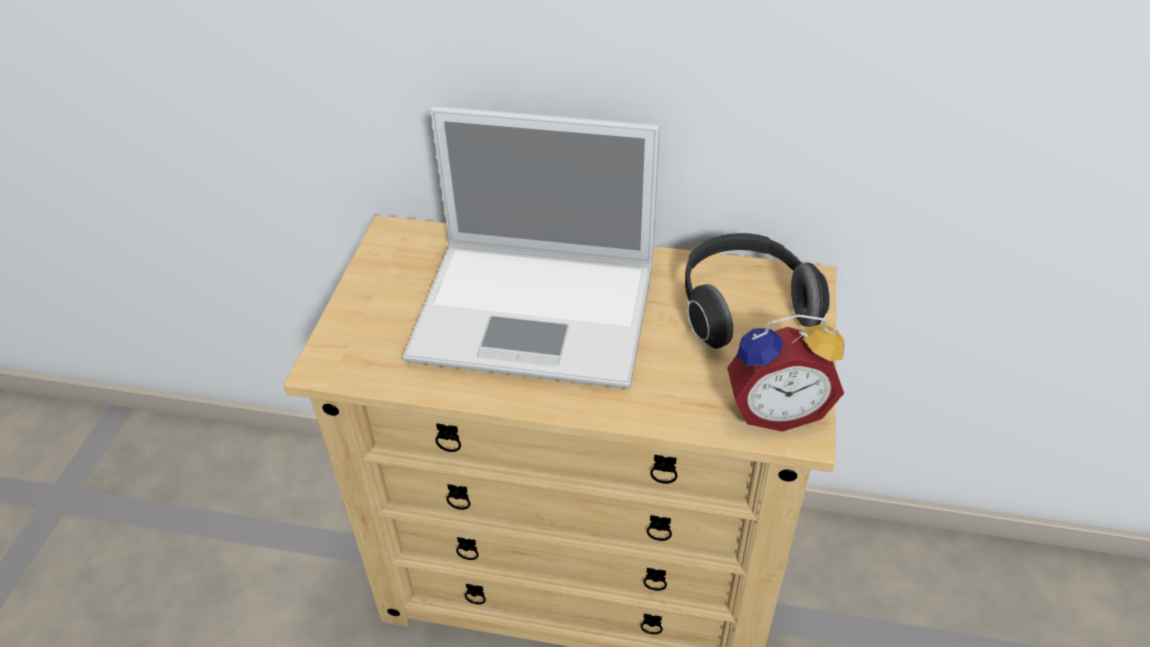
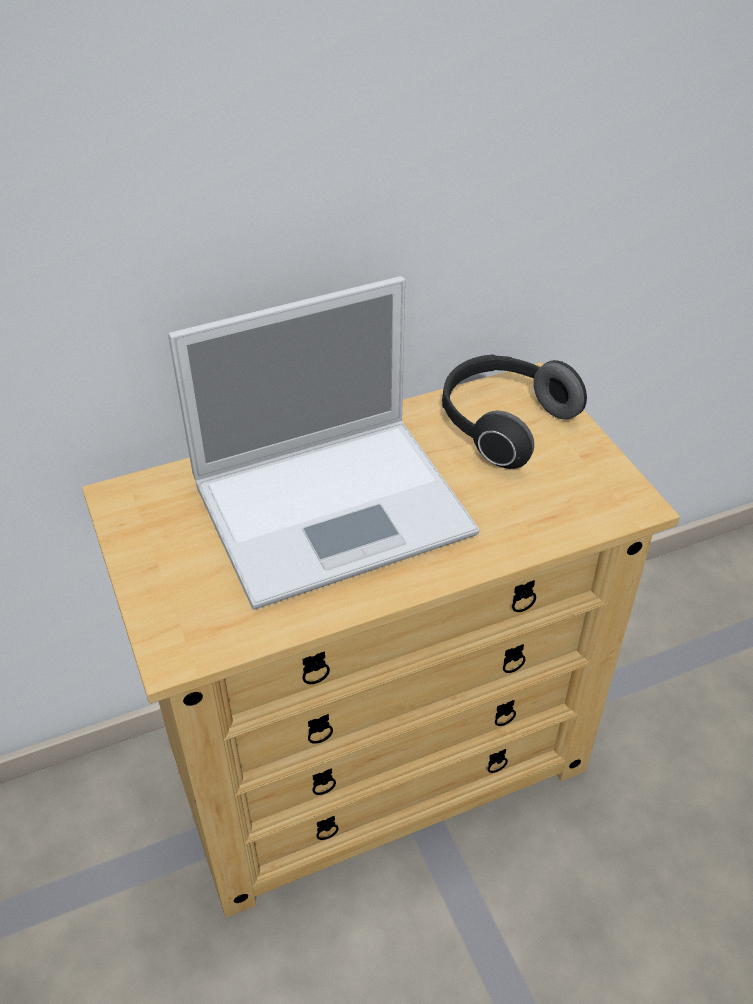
camera: 35 degrees left, 0 degrees up
alarm clock [727,314,844,432] -> none

